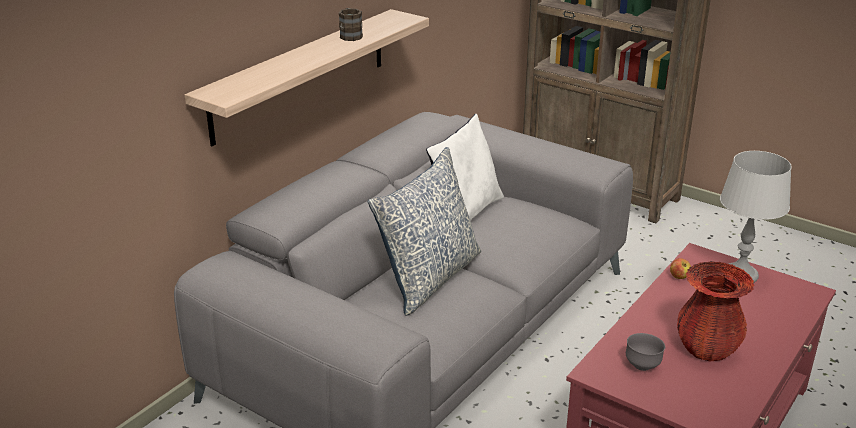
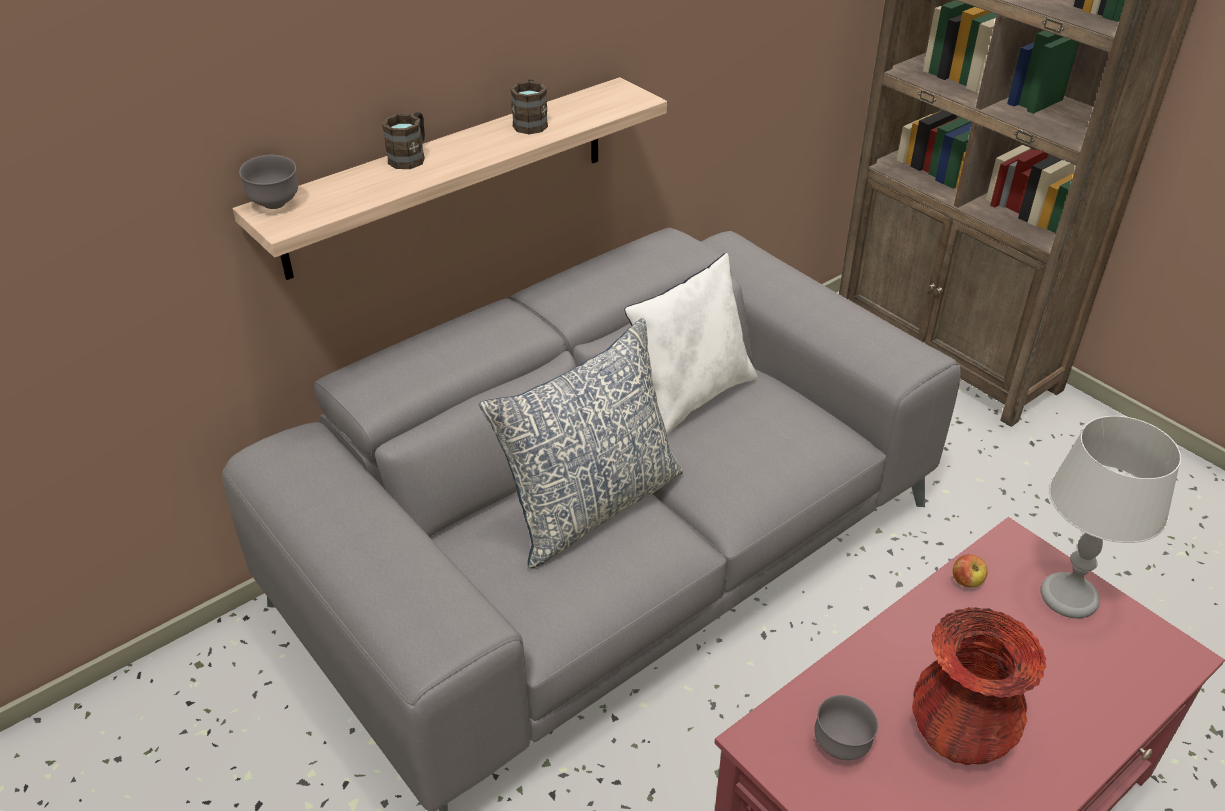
camera: 15 degrees right, 10 degrees up
none -> grey bowl [239,155,298,209]
none -> brown mug [382,113,425,169]

